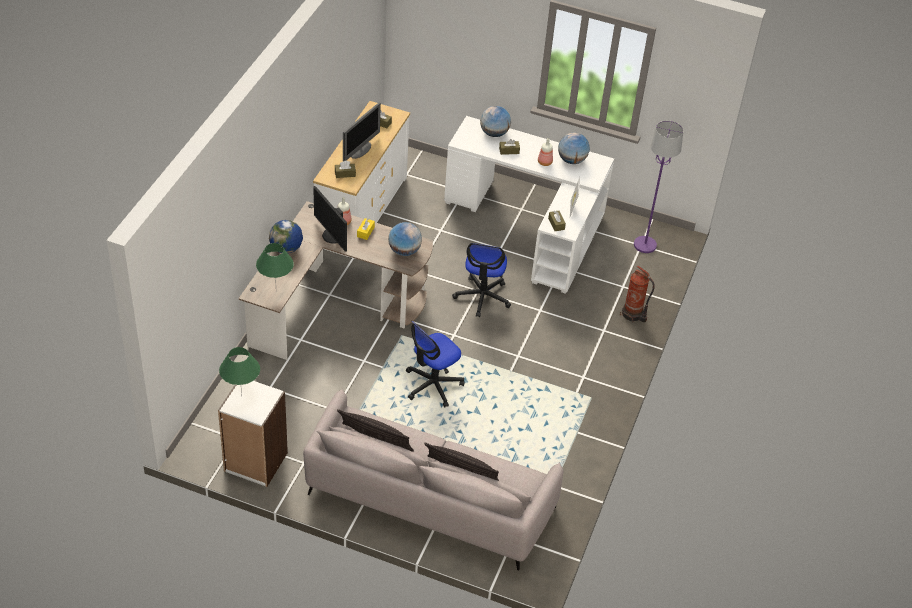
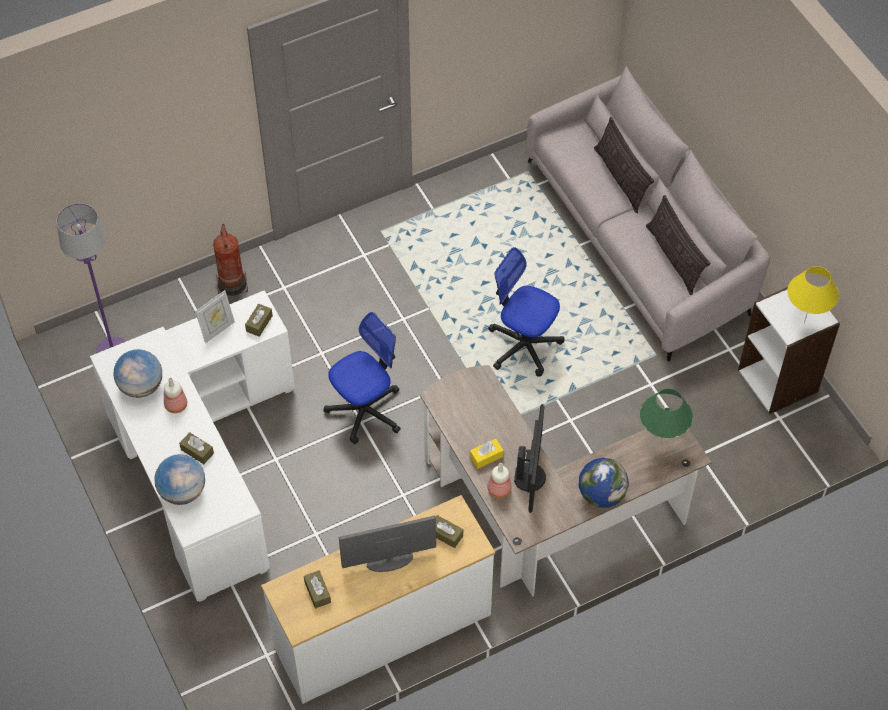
camera: 135 degrees left, 10 degrees up
green table lamp [219,347,260,395] -> yellow table lamp [787,266,839,323]
globe [388,222,422,256] -> none
office chair [406,321,465,407] -> office chair turned 150 degrees counterclockwise [488,247,565,377]

